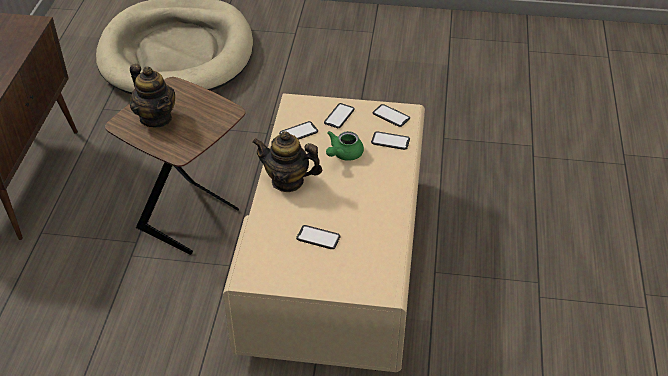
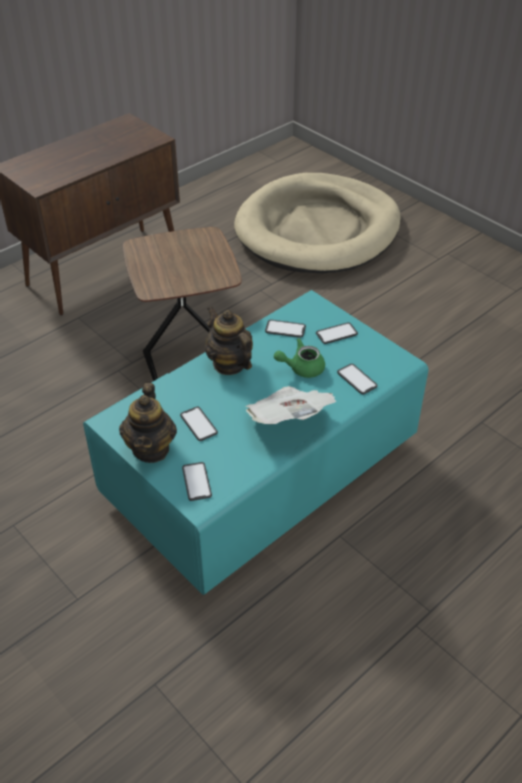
camera: 40 degrees right, 0 degrees up
teapot [130,64,175,127] -> teapot moved to [119,383,177,463]
beige coffee table [223,93,425,372] -> turquoise coffee table [83,290,429,595]
phone [373,104,410,127] -> phone moved to [182,462,212,501]
none -> newspaper [245,386,336,424]

